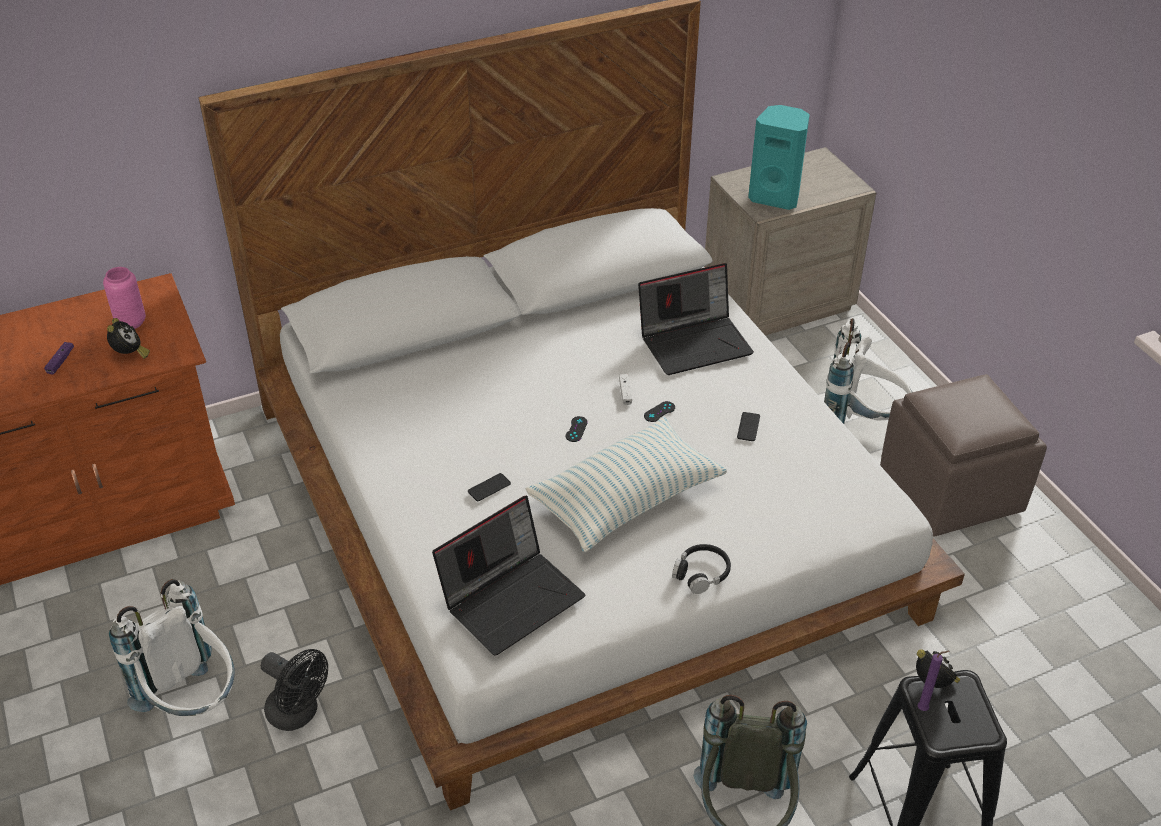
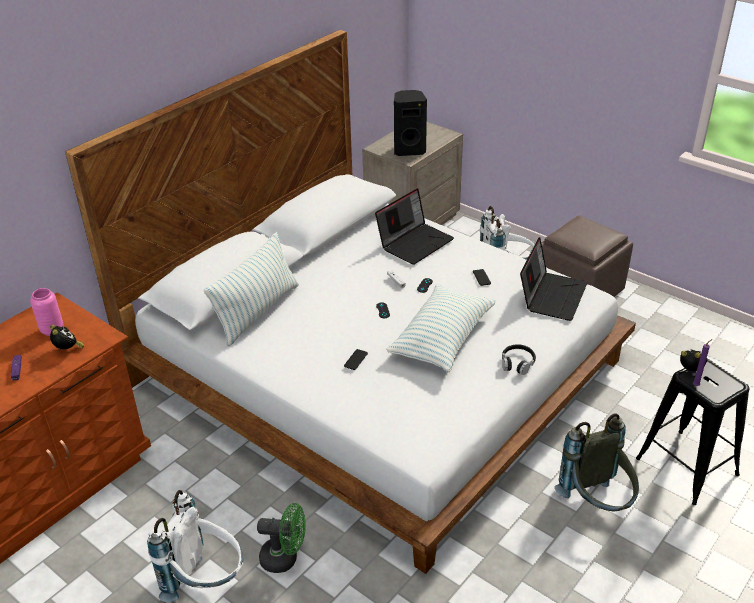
camera: 25 degrees left, 5 degrees down
black fan [261,649,328,731] -> green fan [257,503,306,573]
laptop [432,496,585,656] -> laptop moved to [520,237,588,321]
turquoise speaker [748,105,810,210] -> black speaker [394,90,427,156]
none -> pillow [204,232,299,346]

